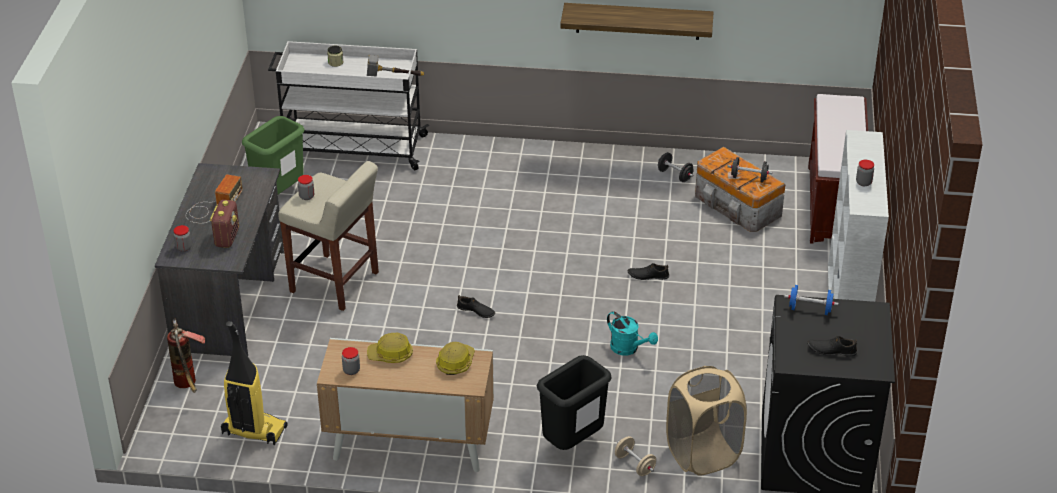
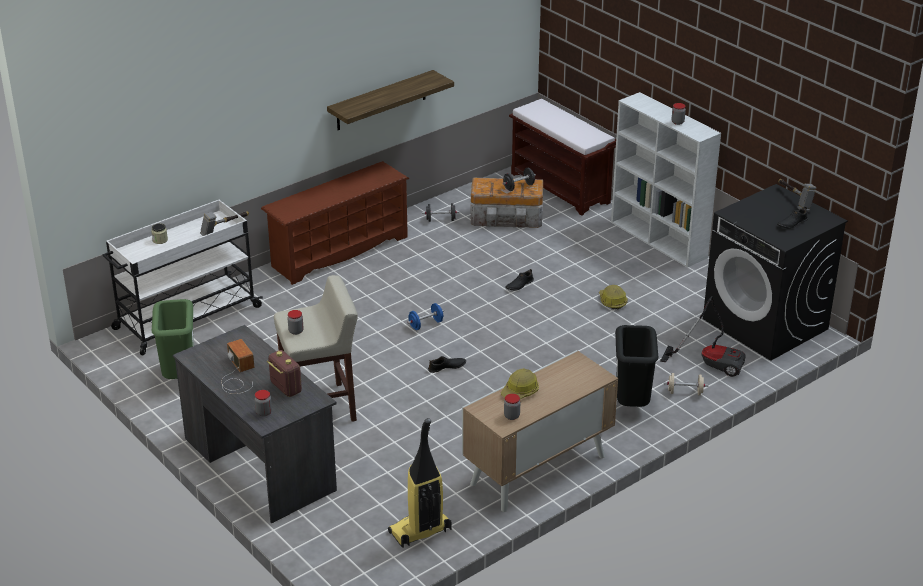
camera: 45 degrees left, 5 degrees down
fire extinguisher [167,319,205,393] -> none
hard hat [436,342,475,375] -> hard hat moved to [599,285,628,309]
turquoise watering can [607,311,658,356] -> none
beige laundry basket [666,366,747,476] -> vacuum cleaner [660,296,746,377]
blue dumbbell [784,285,838,315] -> blue dumbbell moved to [407,303,444,330]
none -> brown shoe rack [261,161,409,285]
none -> hammer [778,179,816,212]

